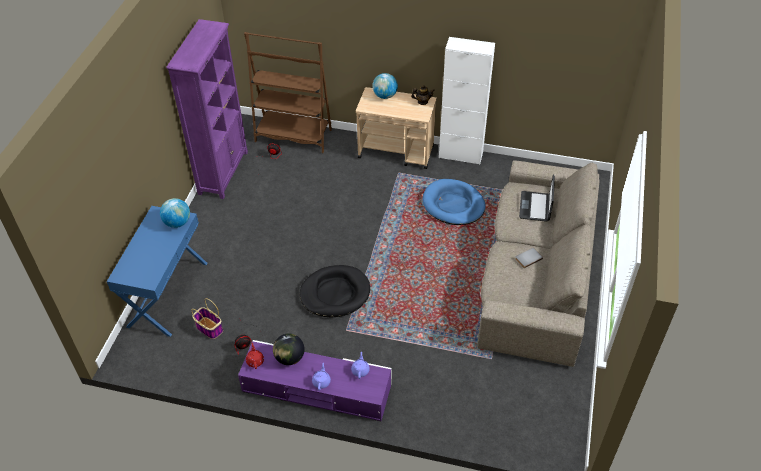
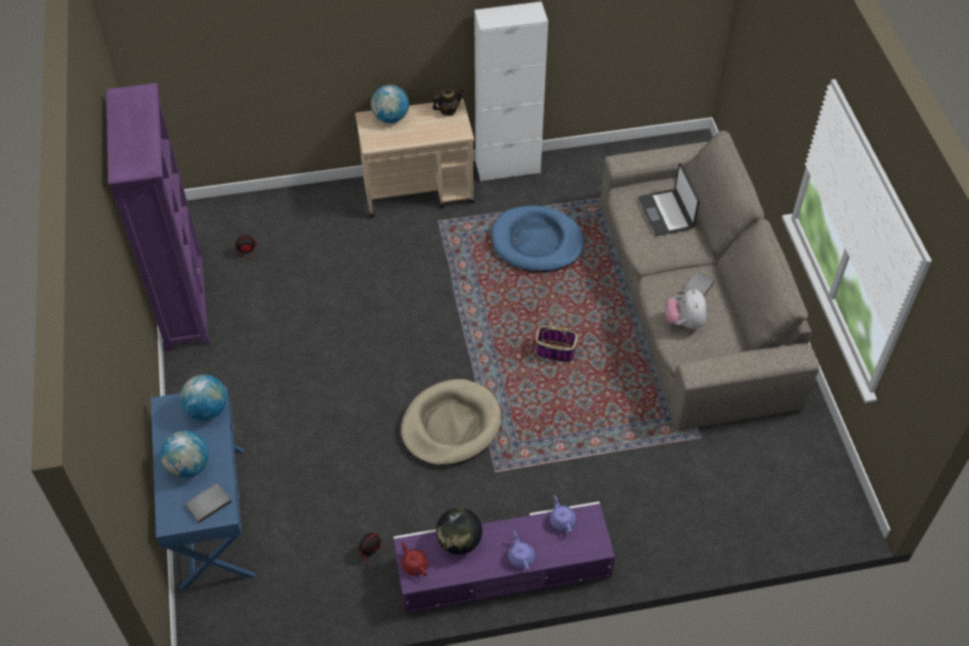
camera: 25 degrees left, 5 degrees up
basket [191,298,223,339] -> basket moved to [536,310,578,362]
brown bookcase [244,32,332,153] -> none
black dog bed [300,265,370,318] -> beige dog bed [401,379,501,466]
none -> globe [160,431,209,478]
none -> grey book [186,483,232,523]
none -> plush toy [665,289,706,329]

